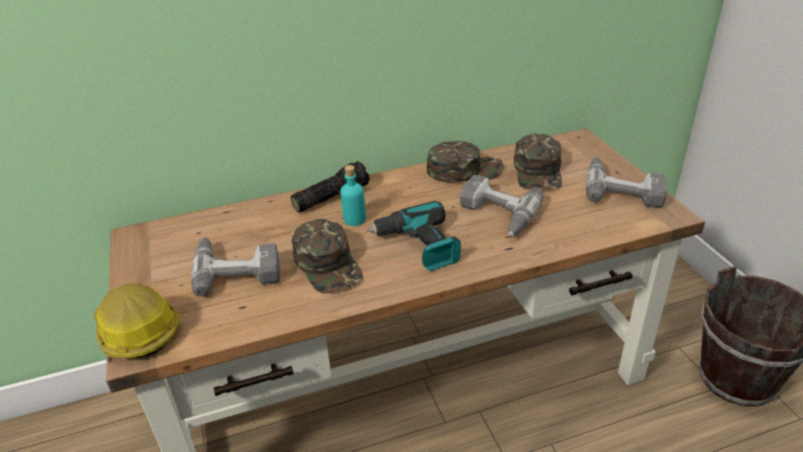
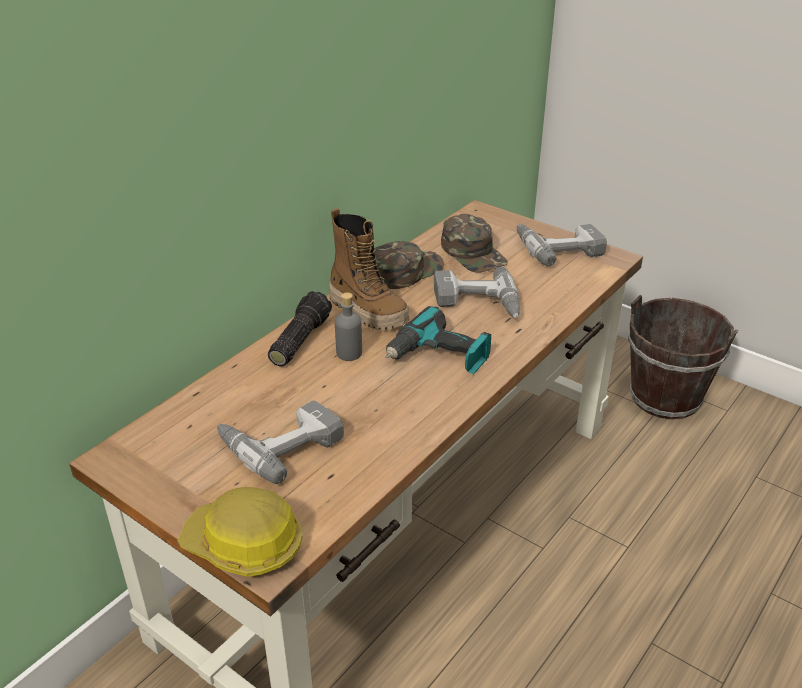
camera: 35 degrees left, 0 degrees up
green cap [292,219,363,293] -> none
turquoise bottle [340,165,366,226] -> grey bottle [335,292,362,361]
none -> boot [329,208,409,330]

